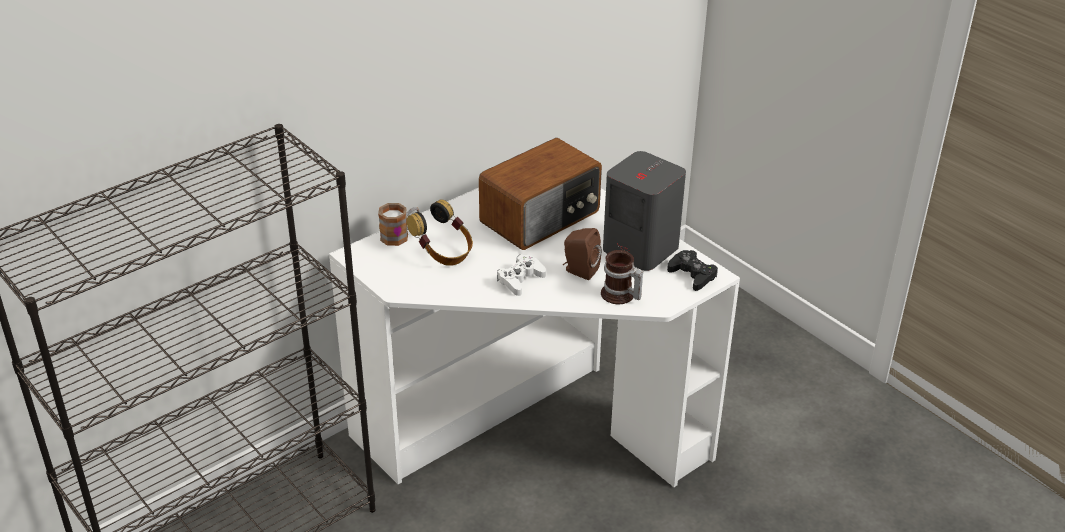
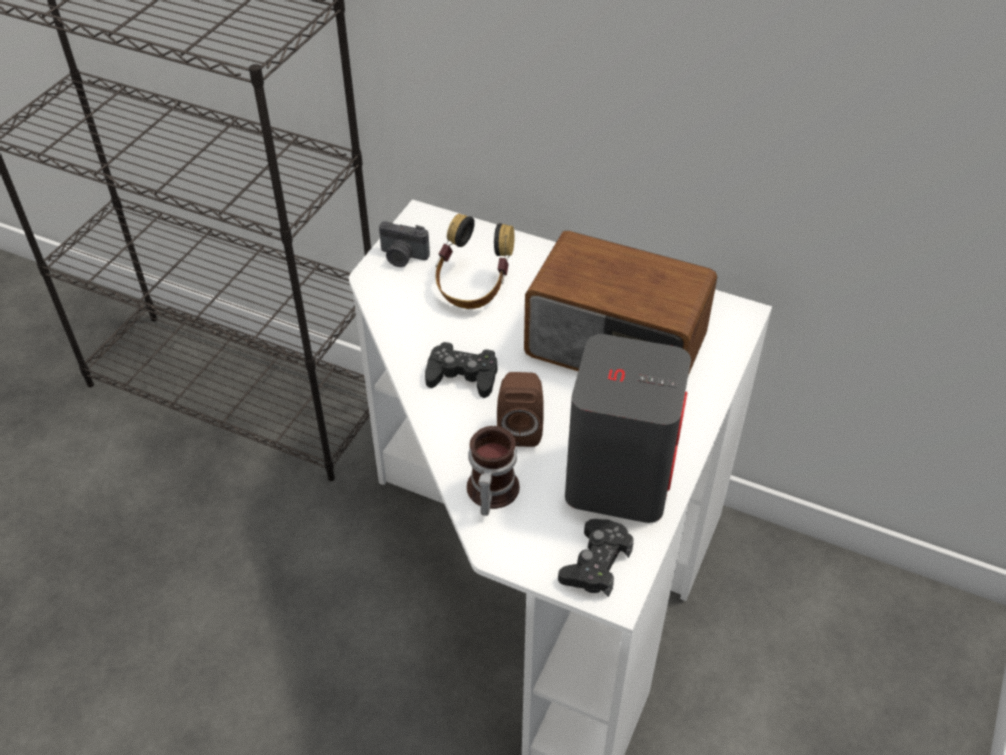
camera: 65 degrees right, 10 degrees up
mug [378,203,420,246] -> none
white game controller [497,254,546,296] -> black game controller [425,342,498,398]
none -> camera [379,221,430,267]

